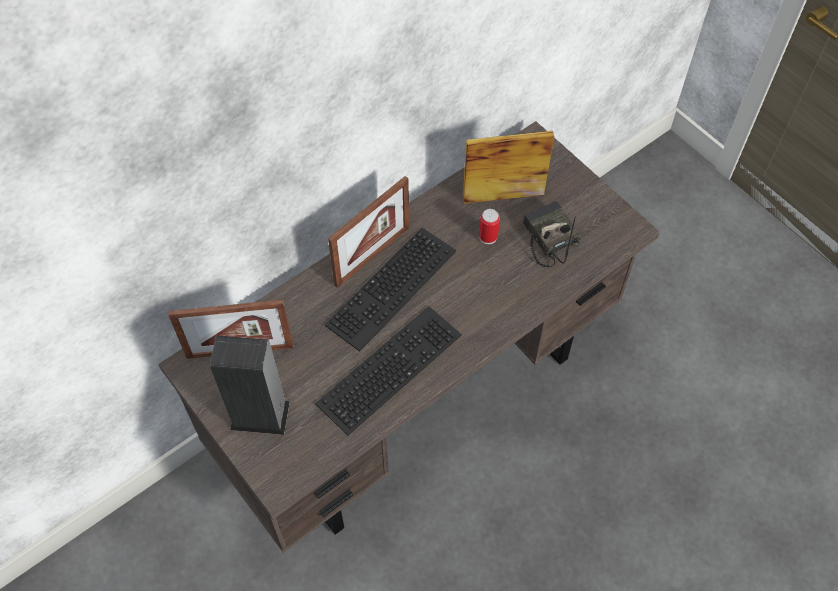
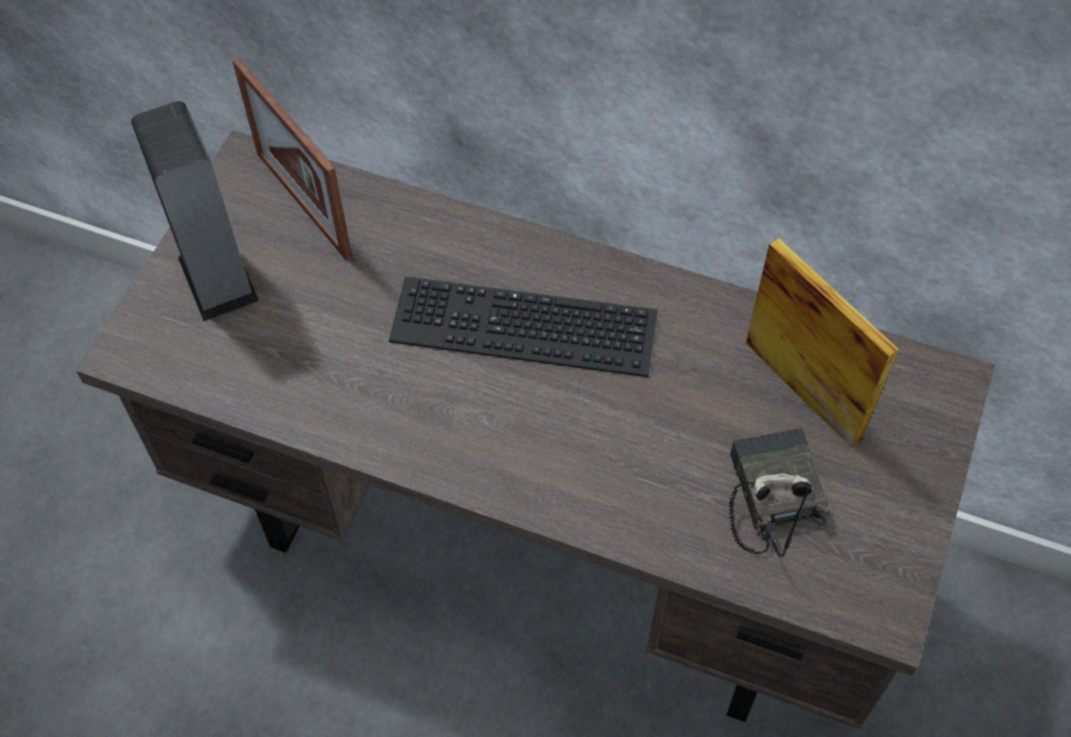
camera: 60 degrees right, 0 degrees up
keyboard [315,306,462,436] -> none
picture frame [328,176,409,288] -> none
can [479,209,500,244] -> none
radio [523,201,581,267] -> radio turned 45 degrees counterclockwise [729,428,830,557]

